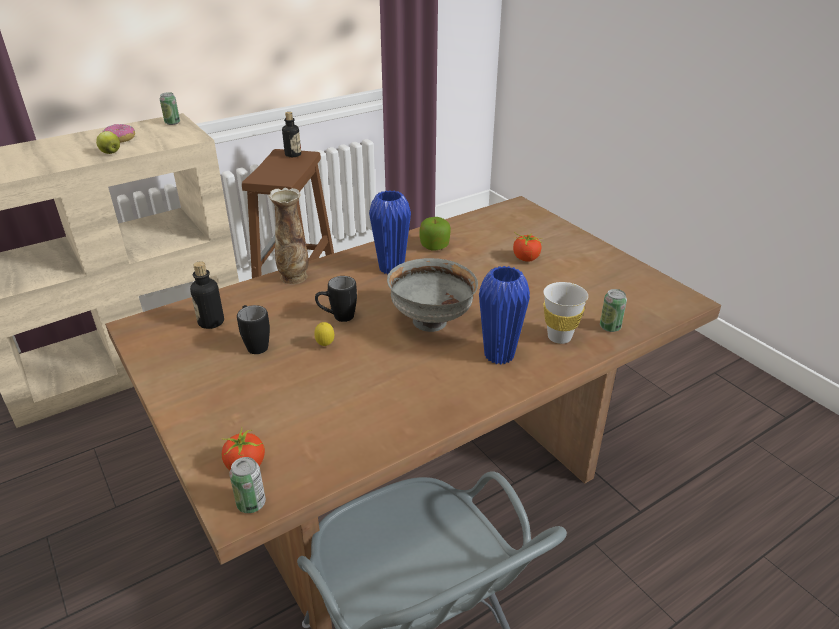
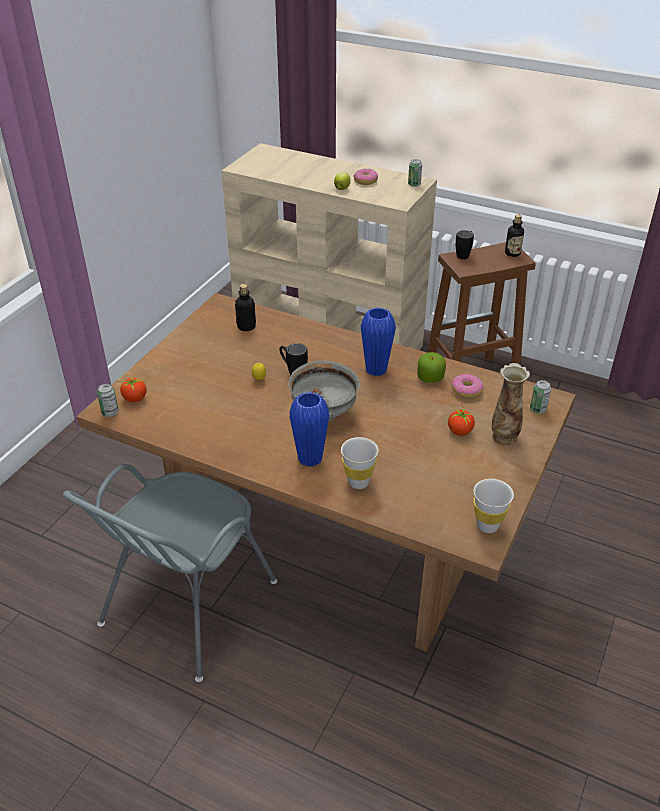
camera: 60 degrees right, 5 degrees up
black mug [237,305,270,354] -> black mug moved to [455,230,474,259]
vase [269,188,309,284] -> vase moved to [492,363,530,446]
can [600,289,627,332] -> can moved to [530,380,551,414]
none -> donut [452,374,484,398]
none -> white cup [473,479,514,533]

